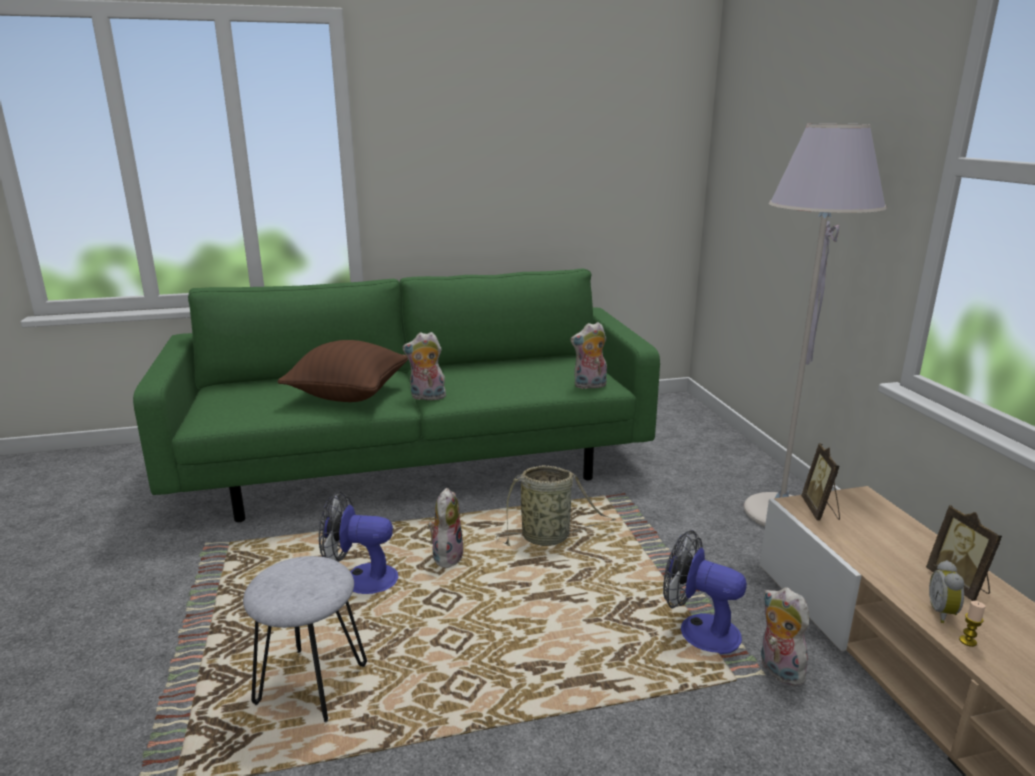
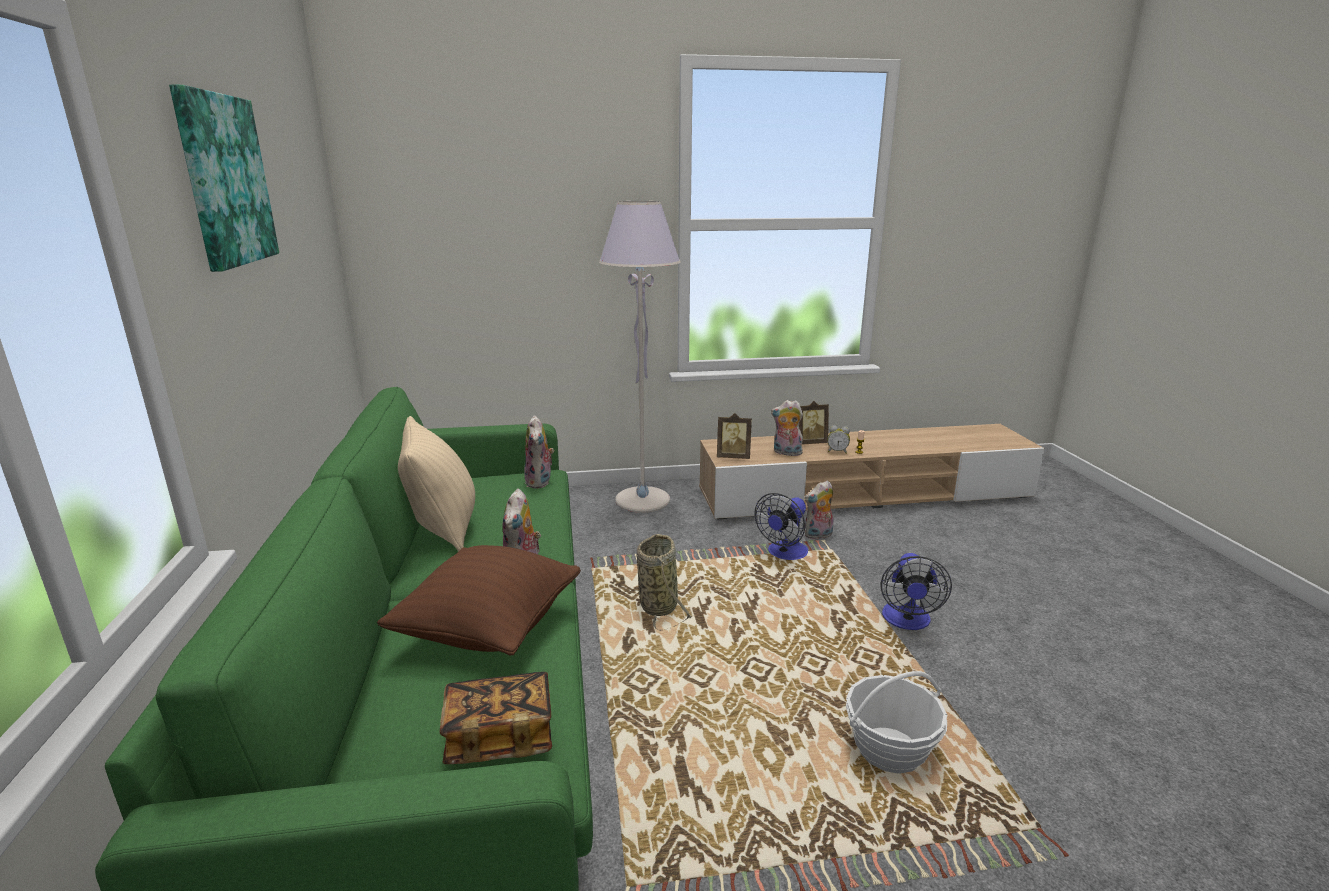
camera: 85 degrees left, 0 degrees up
grey stool [243,556,367,722] -> basket [846,671,947,774]
fan [319,491,398,594] -> fan moved to [881,553,952,630]
plush toy [428,488,463,568] -> plush toy moved to [771,400,803,456]
none -> picture [169,85,279,272]
none -> beige pillow [398,416,475,552]
none -> book [440,672,552,764]

